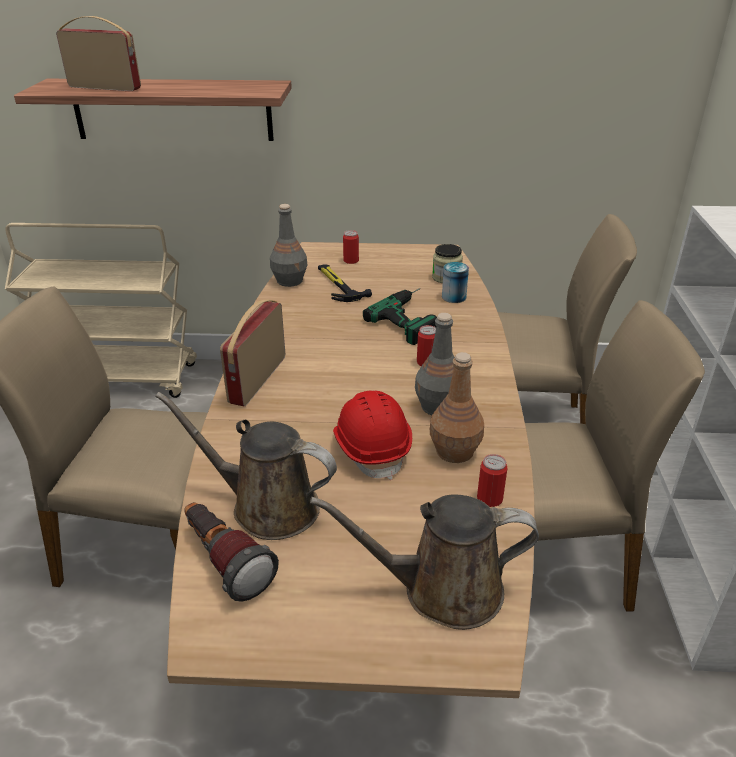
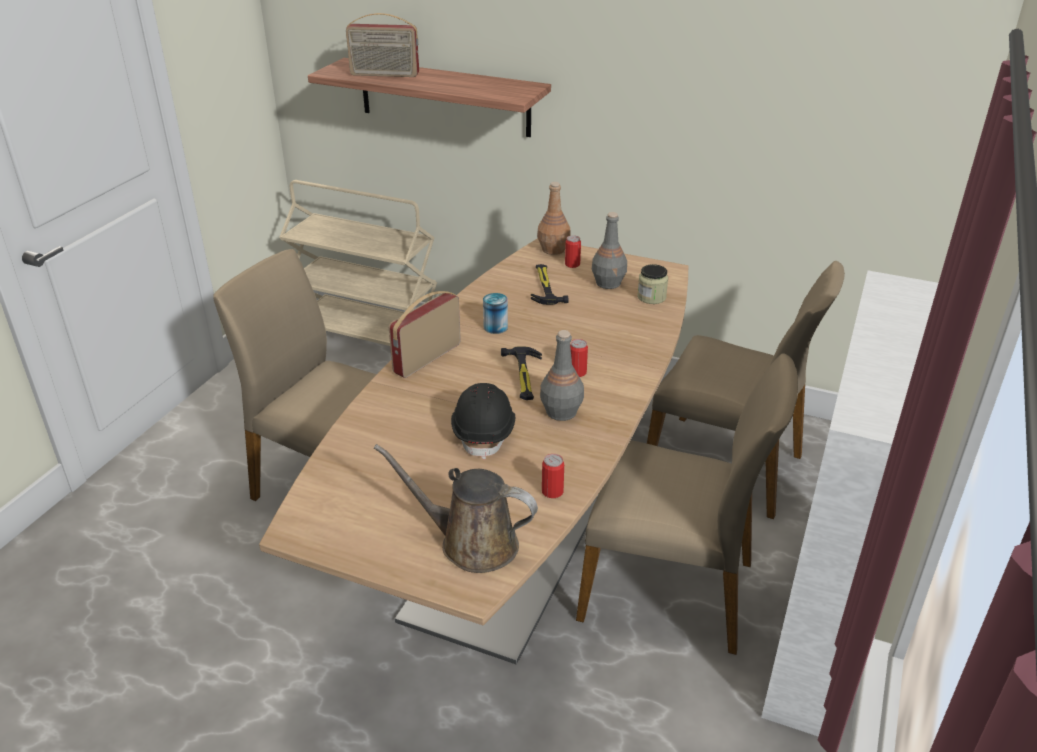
camera: 20 degrees right, 0 degrees up
radio [56,16,141,92] -> radio turned 150 degrees clockwise [346,13,419,77]
brown watering can [155,392,337,540] -> none
flashlight [184,502,279,602] -> none
grey bottle [270,204,307,287] -> grey bottle moved to [592,212,627,289]
red hard hat [333,390,412,480] -> black hard hat [451,383,515,460]
power drill [363,288,437,345] -> none
brown bottle [430,352,484,463] -> brown bottle moved to [537,182,570,255]
can [442,262,469,303] -> can moved to [483,293,508,334]
none -> hammer [501,346,542,400]

